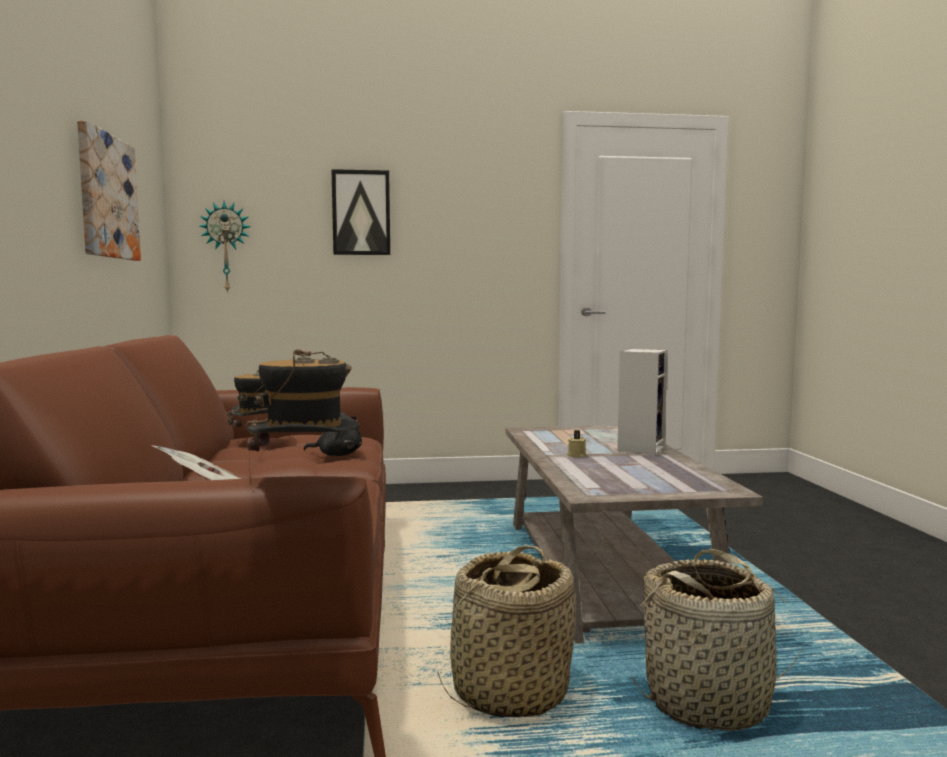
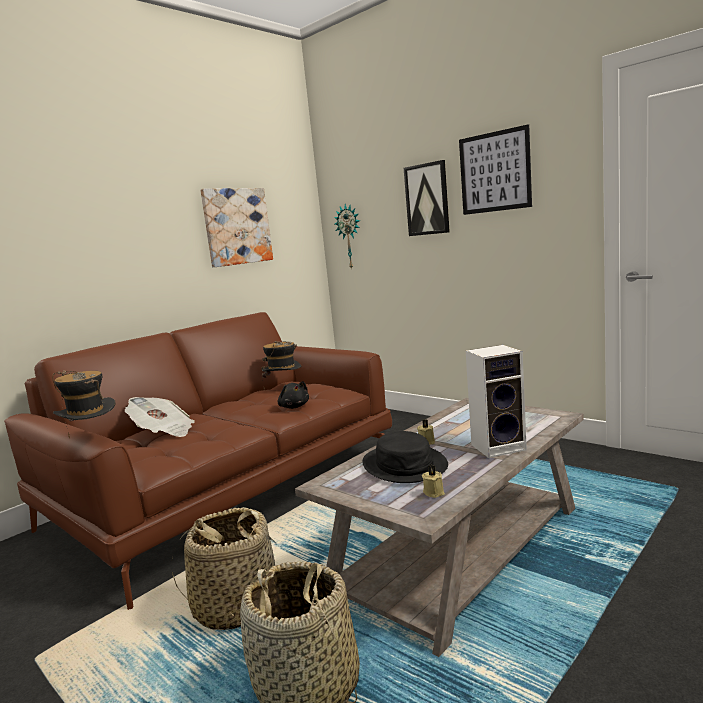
camera: 50 degrees right, 5 degrees up
none -> black hat [362,431,448,483]
none -> beige candle [422,465,445,498]
none -> picture [459,124,532,215]

